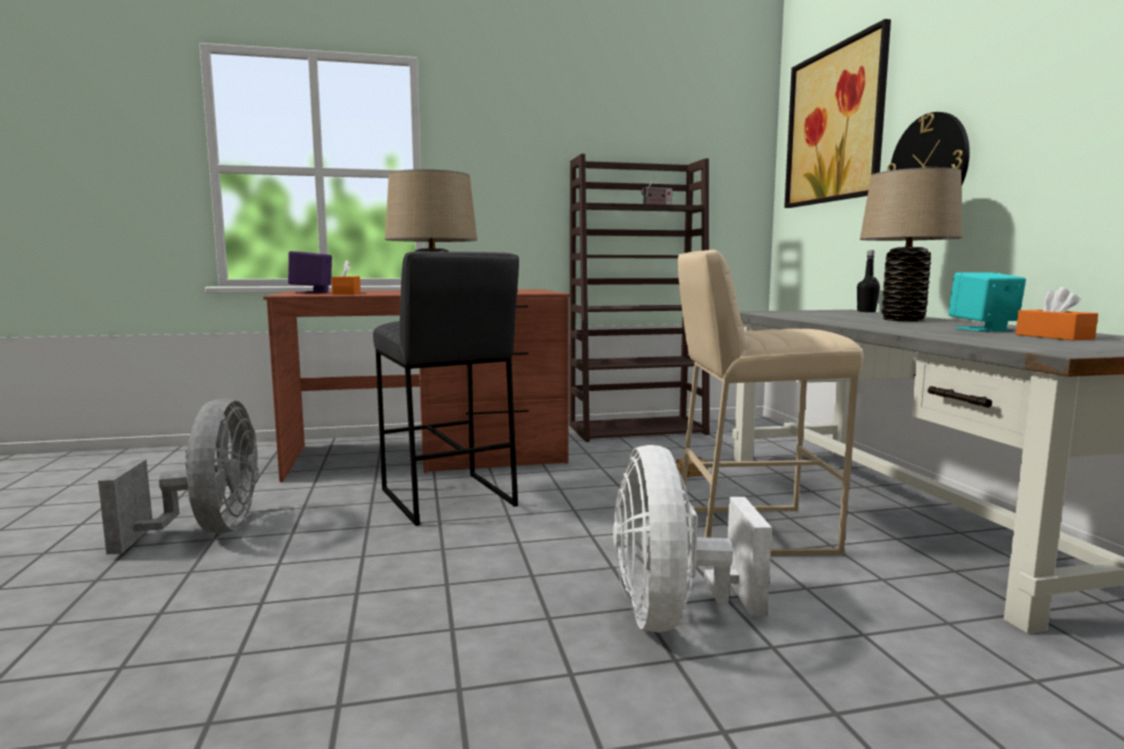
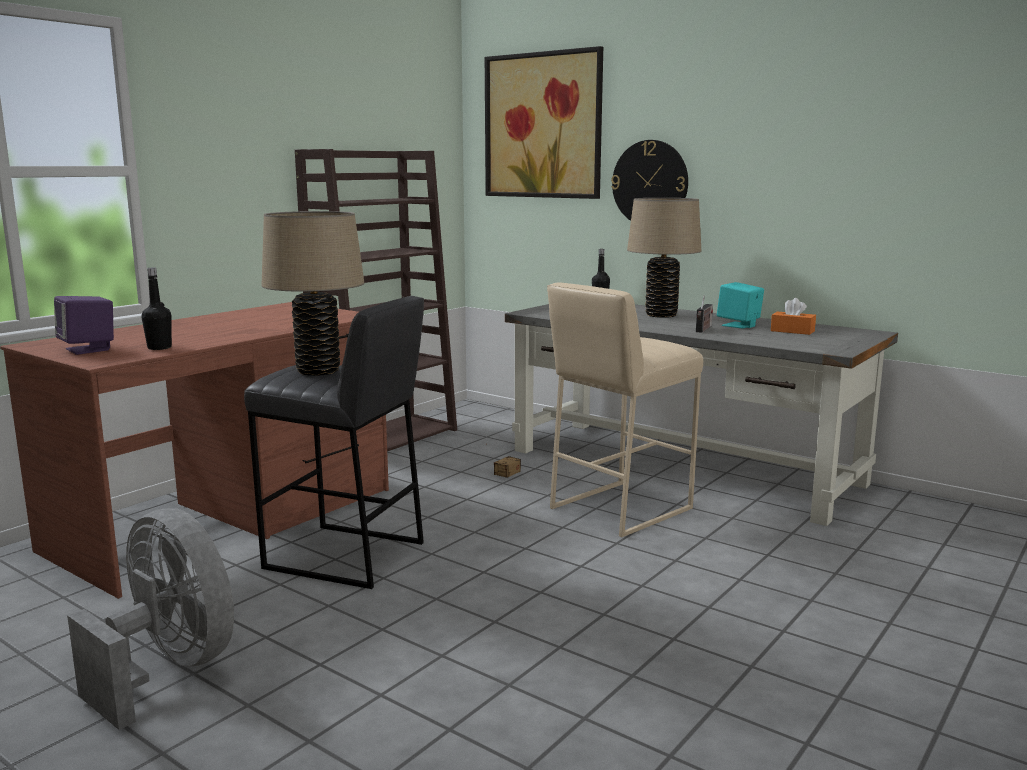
camera: 40 degrees left, 5 degrees up
orange tissue box [331,260,361,295] -> black bottle [141,268,172,350]
white fan [613,445,772,632] -> none
radio [641,177,672,205] -> radio moved to [696,295,713,333]

